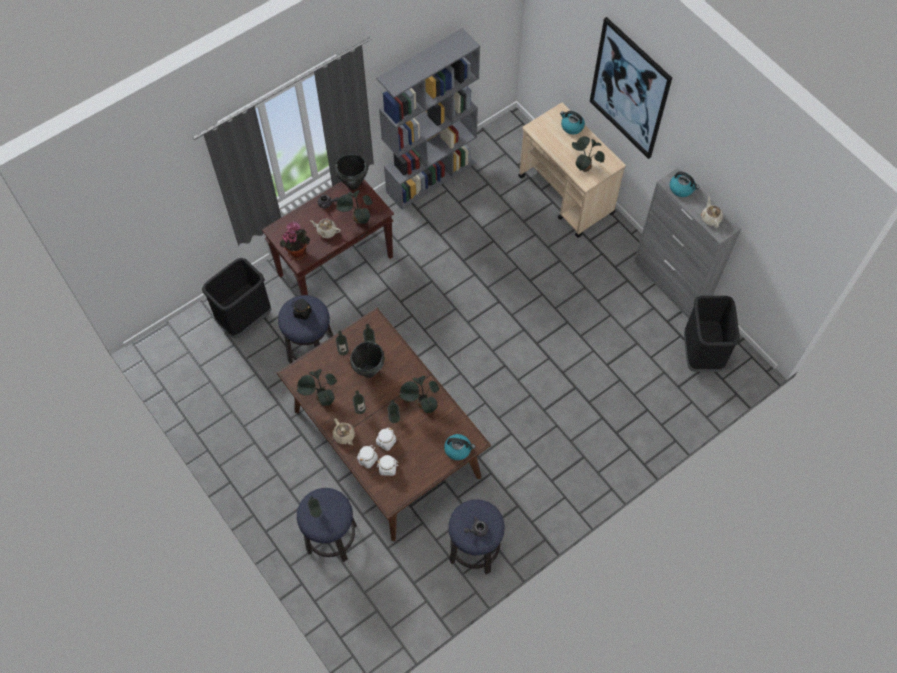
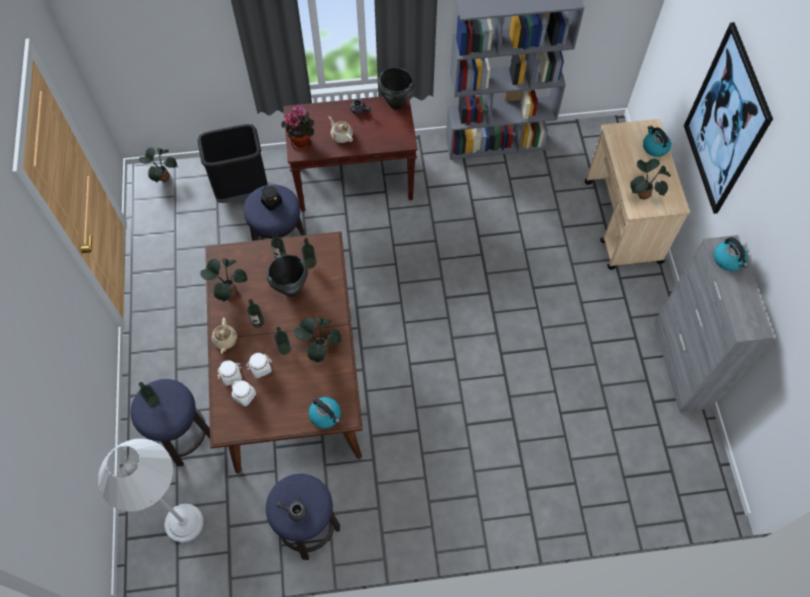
camera: 30 degrees right, 0 degrees up
potted plant [336,190,373,224] -> potted plant moved to [139,148,178,183]
black trash can [684,296,740,372] -> none
beige teapot [701,196,723,228] -> none
none -> white floor lamp [98,438,204,543]

